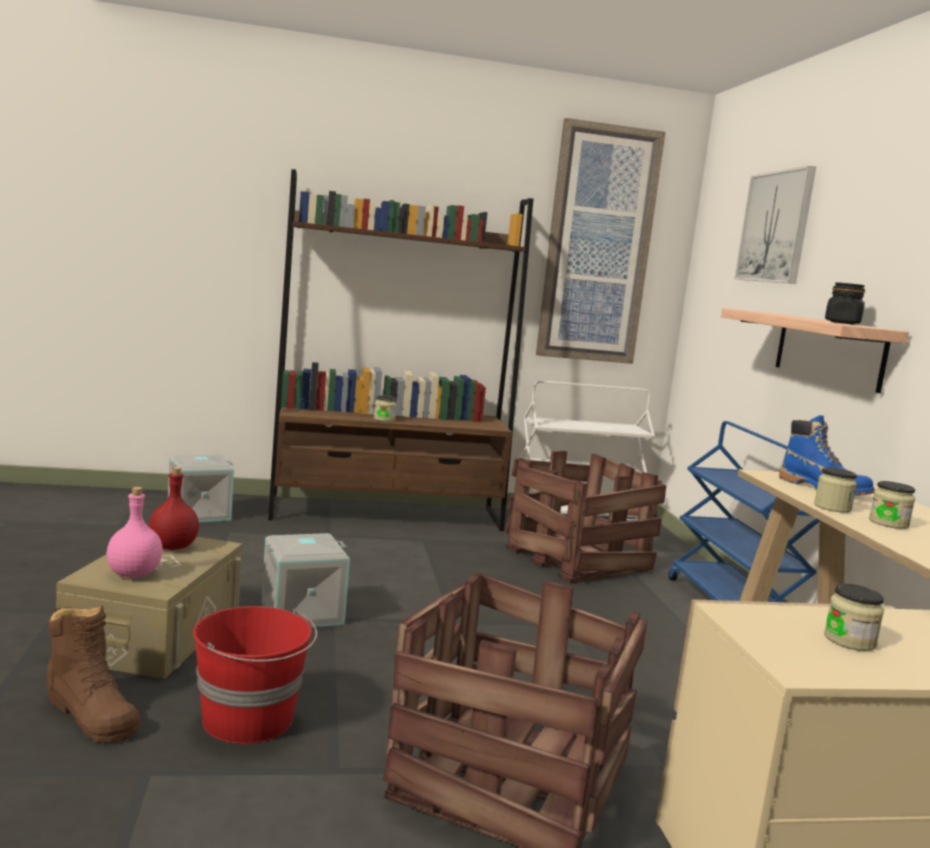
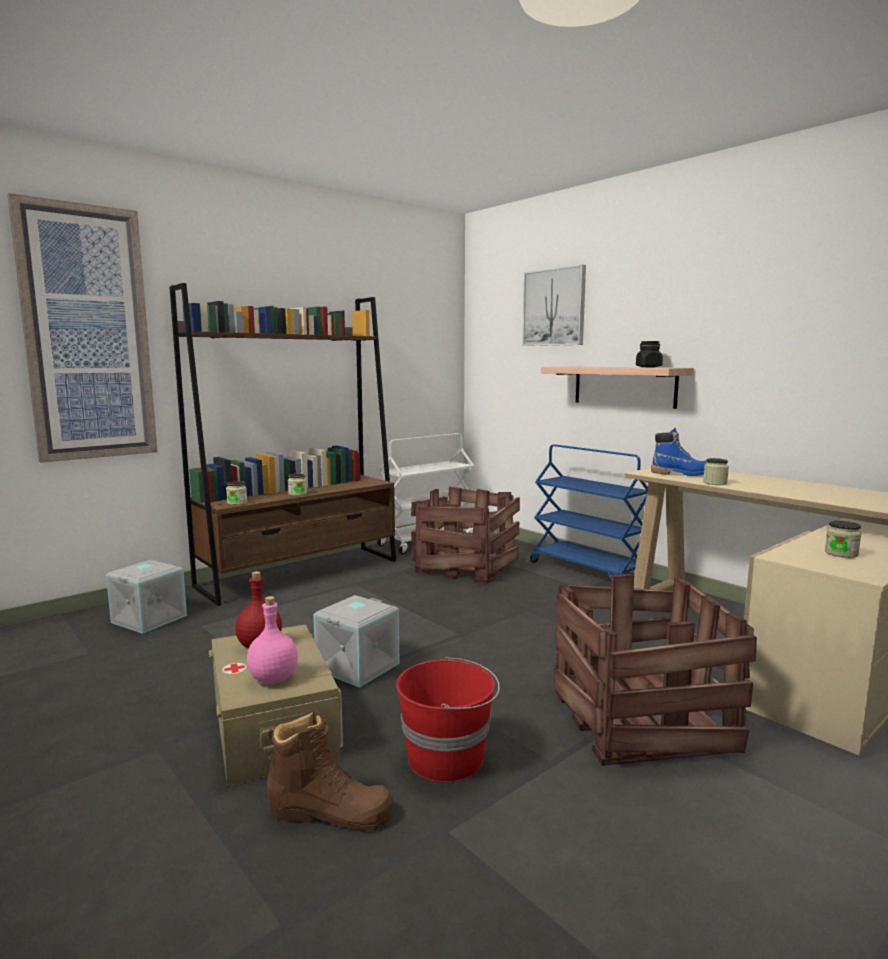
camera: 30 degrees left, 0 degrees up
picture [536,118,666,364] -> picture moved to [8,193,158,463]
jar [869,481,915,529] -> jar moved to [226,481,247,505]

